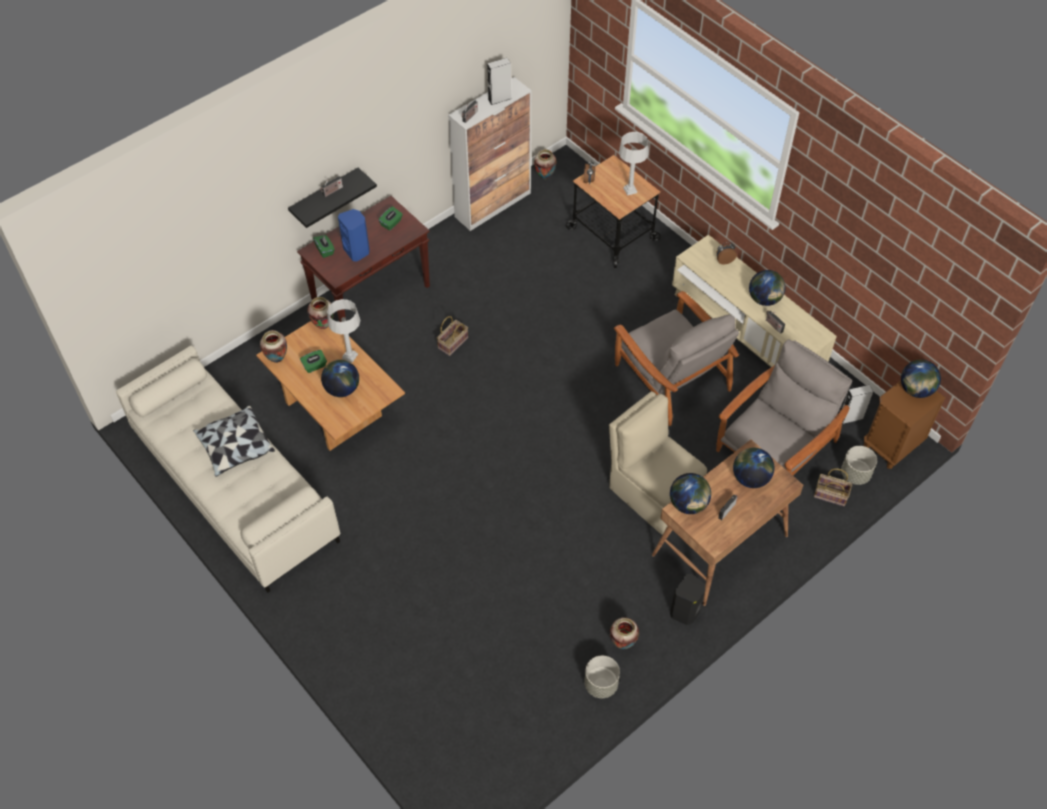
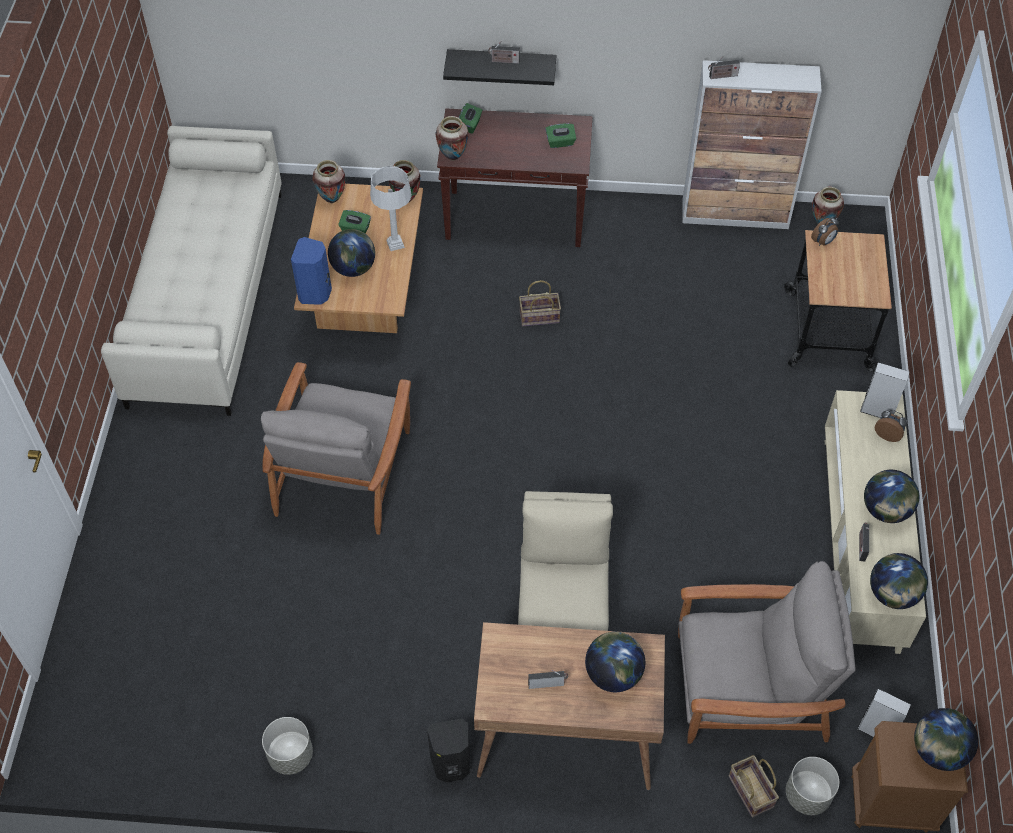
camera: 45 degrees right, 0 degrees up
pillow [193,405,275,477] -> none
blue speaker [338,209,370,262] -> blue speaker moved to [291,237,332,305]
grey speaker [487,58,511,105] -> grey speaker moved to [860,362,910,418]
vase [610,618,639,649] -> vase moved to [435,116,469,161]
grey armchair [614,291,739,426] -> grey armchair moved to [261,362,411,535]
grey table lamp [619,132,649,196] -> none
globe [670,473,711,514] -> globe moved to [870,553,928,609]

